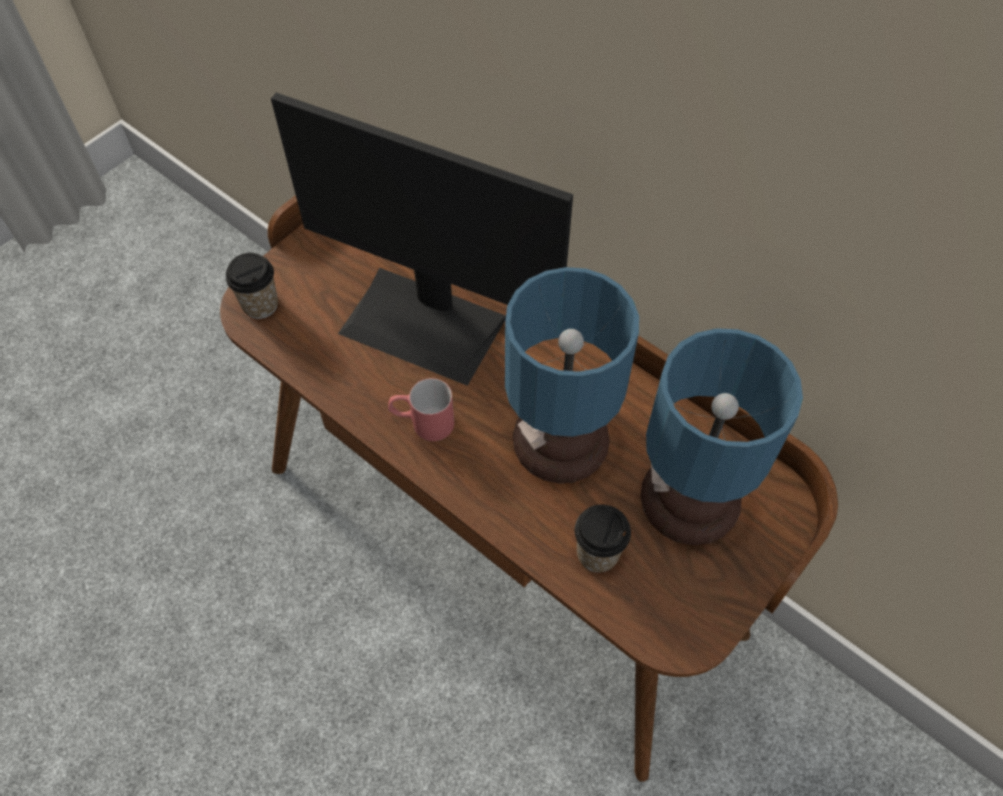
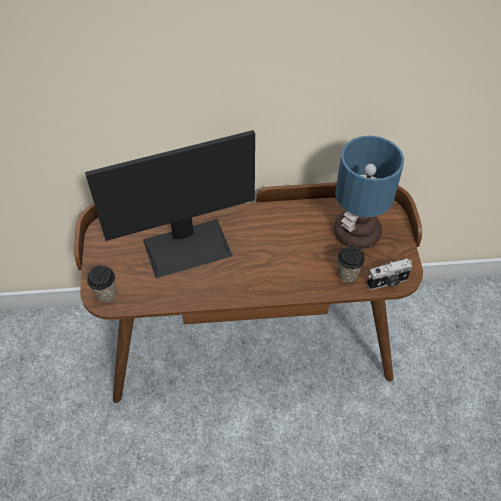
camera: 45 degrees left, 5 degrees down
red mug [388,378,454,441] -> none
table lamp [505,267,639,484] -> none
none -> camera [367,259,412,290]

